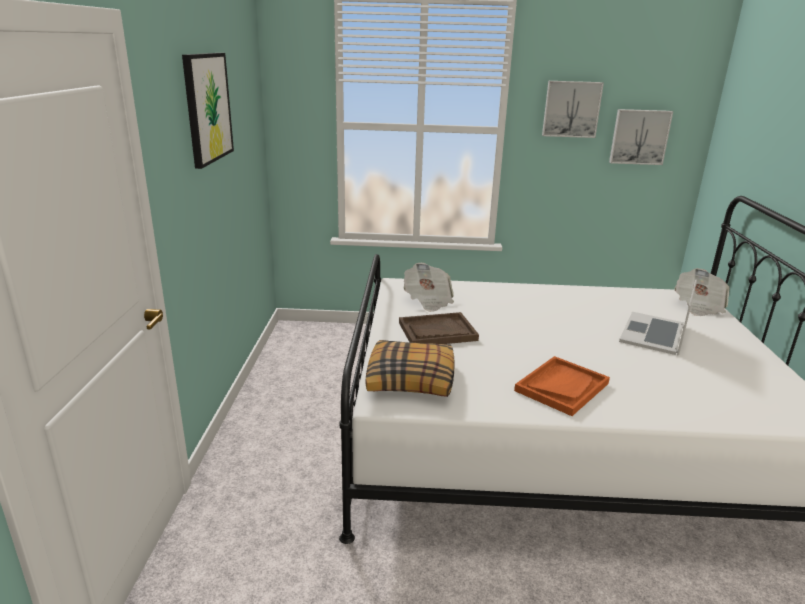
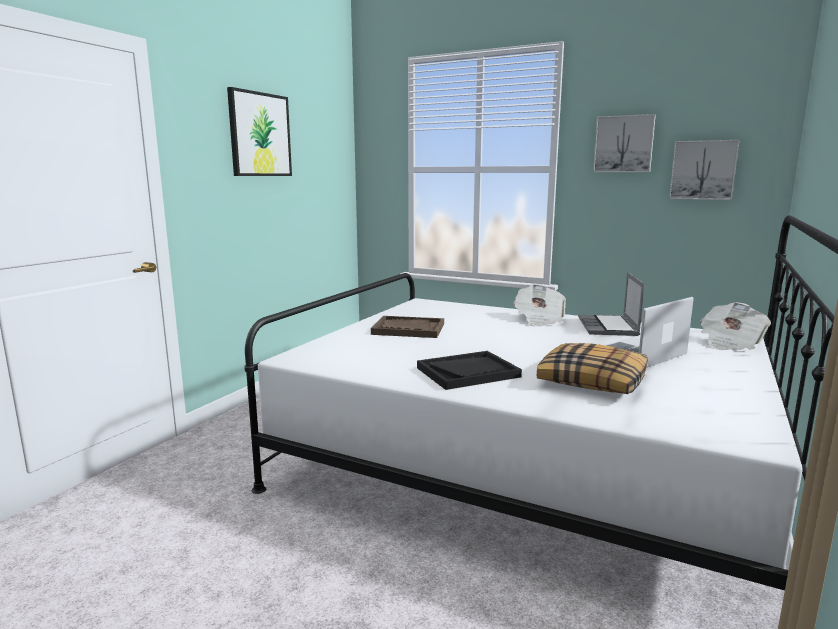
camera: 25 degrees right, 10 degrees down
pillow [366,340,455,397] -> pillow moved to [537,343,648,394]
newspaper [403,263,454,312] -> newspaper moved to [513,284,566,327]
orange tray [514,356,610,416] -> black tray [417,351,522,390]
none -> laptop [578,272,645,336]

